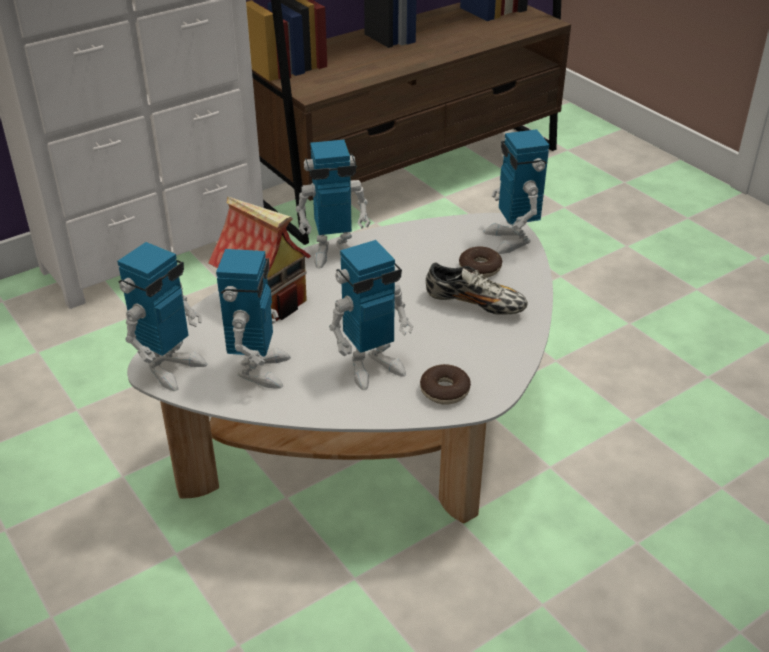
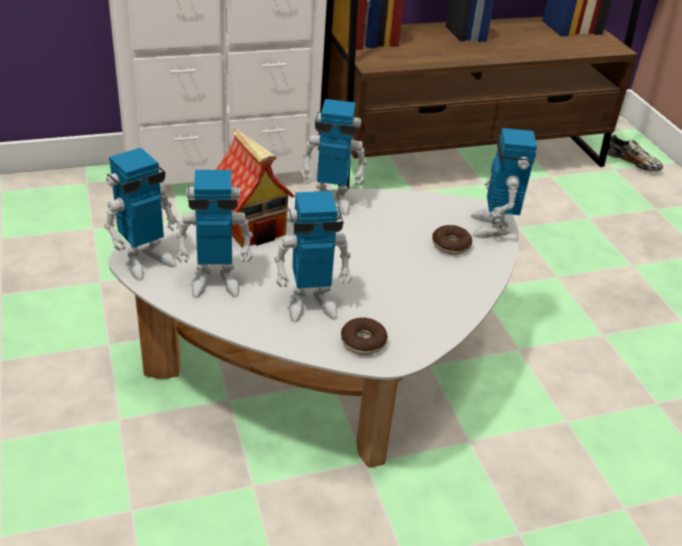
camera: 15 degrees right, 0 degrees up
toy robot [216,249,291,389] -> toy robot turned 60 degrees clockwise [176,170,253,298]
shoe [426,262,528,315] -> shoe moved to [607,135,663,171]

